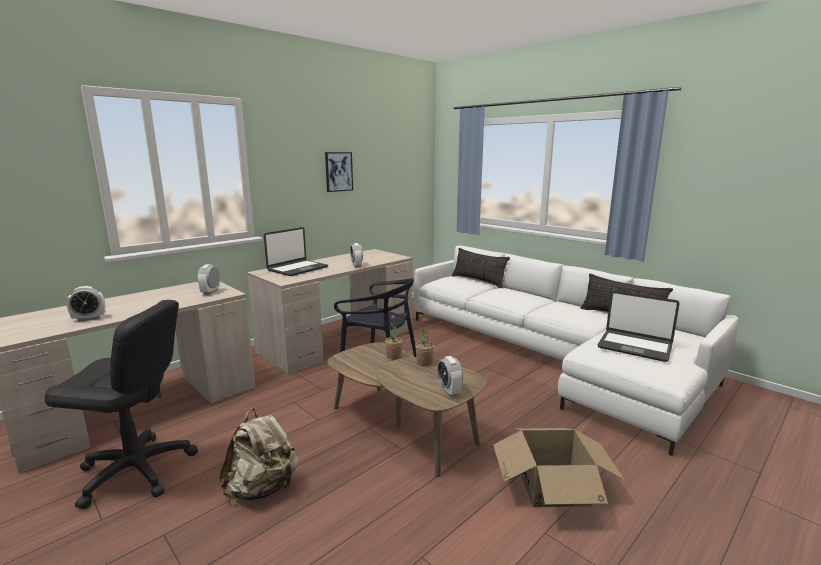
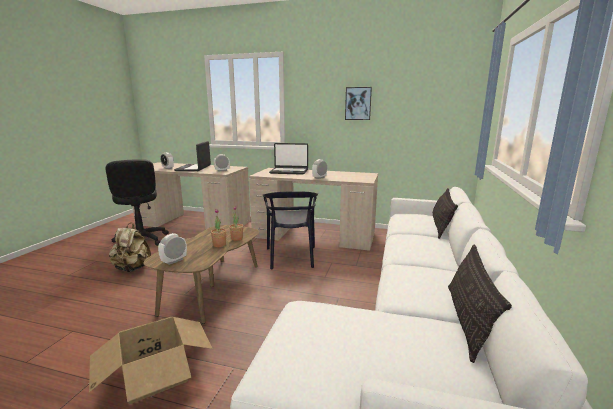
camera: 60 degrees right, 0 degrees up
laptop [597,291,680,362] -> laptop moved to [174,141,211,171]

